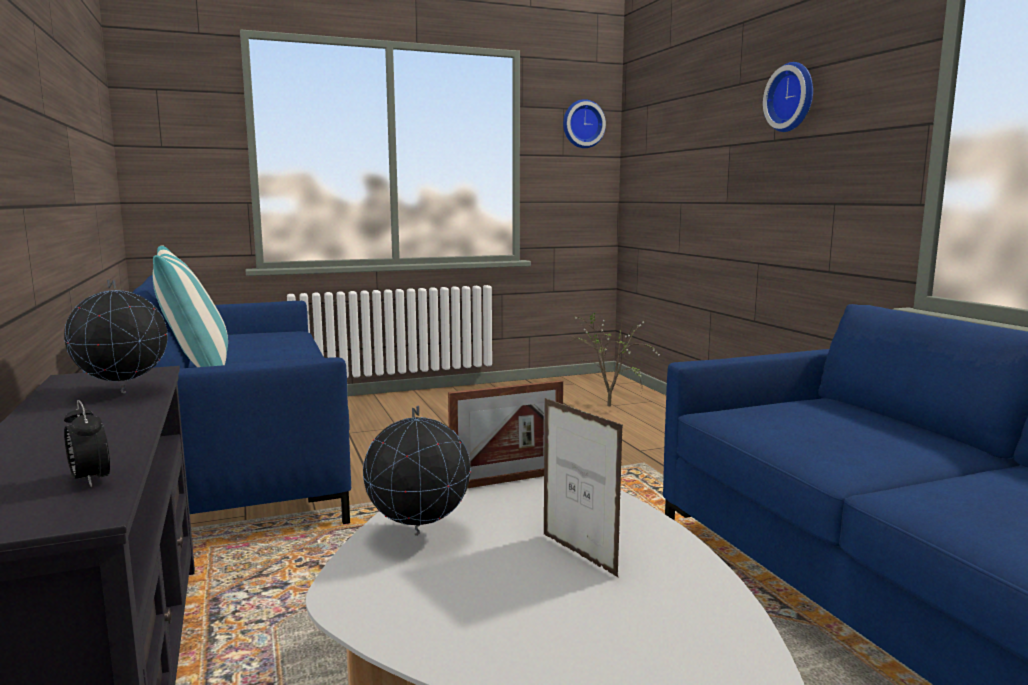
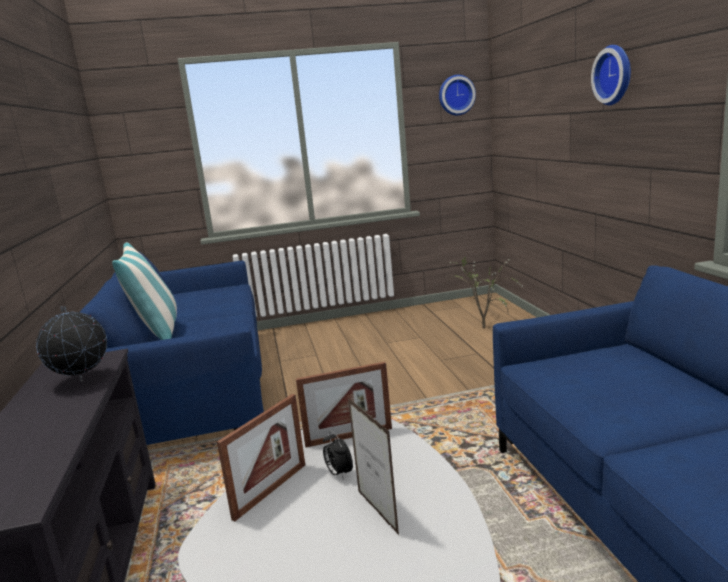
camera: 10 degrees right, 5 degrees up
alarm clock [64,400,110,487] -> alarm clock moved to [323,431,353,480]
globe [363,405,471,536] -> picture frame [217,394,305,522]

